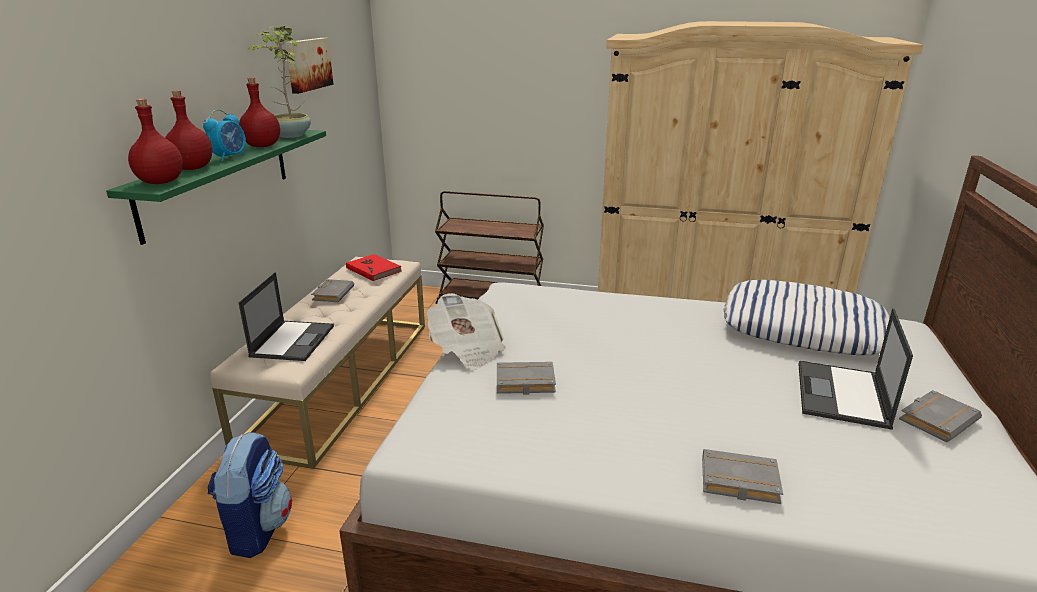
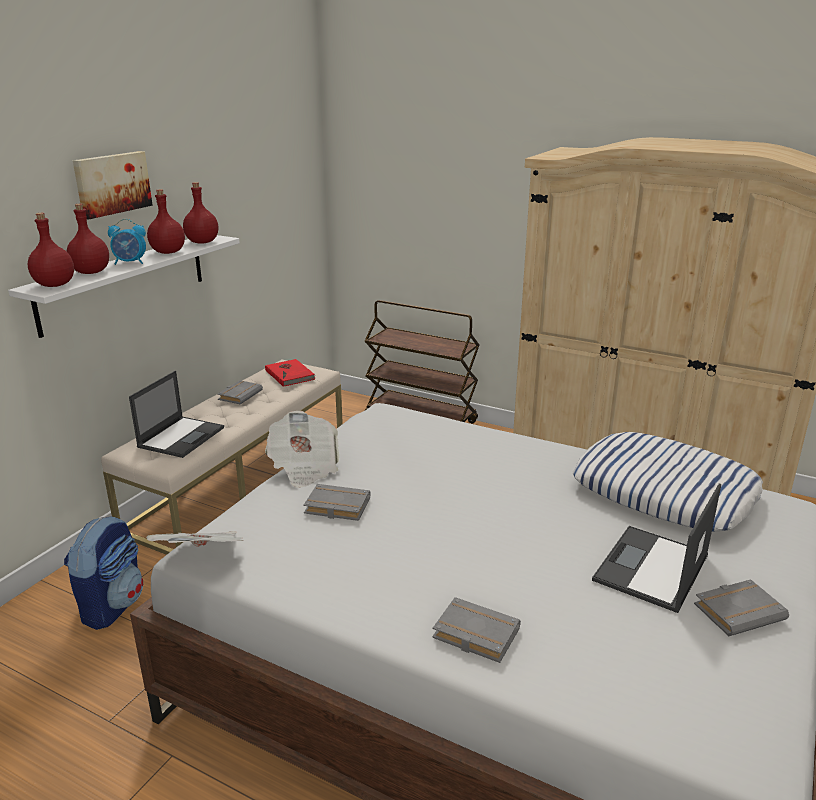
camera: 15 degrees right, 0 degrees up
green shelf [106,130,326,245] -> white shelf [8,235,240,338]
alarm clock [203,109,246,161] -> alarm clock turned 45 degrees clockwise [108,219,146,265]
potted plant [248,26,311,138] -> red bottle [183,182,218,244]
picture [285,38,333,94] -> picture moved to [73,151,153,220]
none -> newspaper [146,531,244,547]

